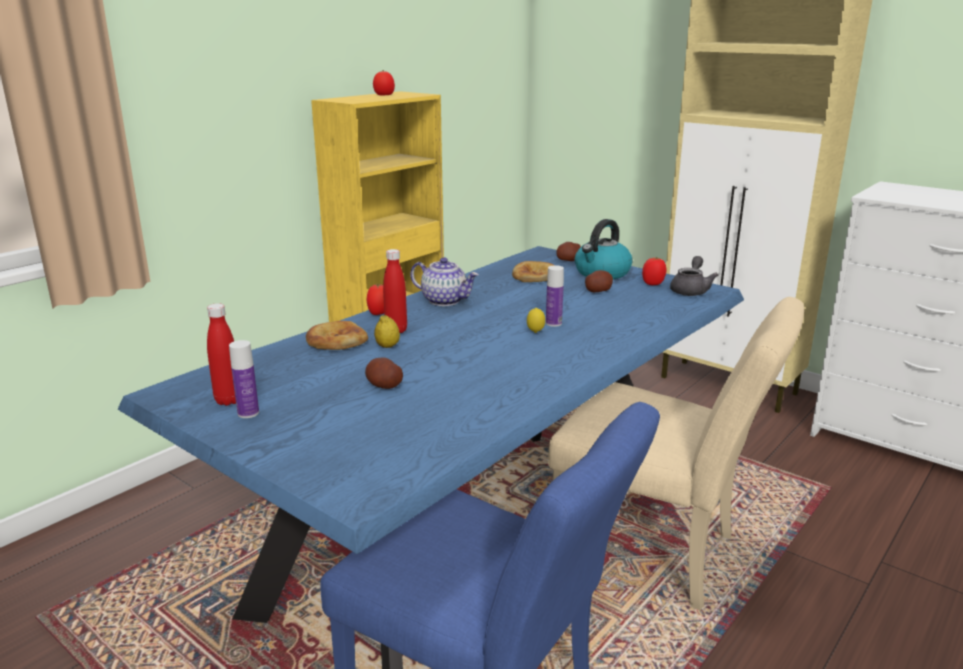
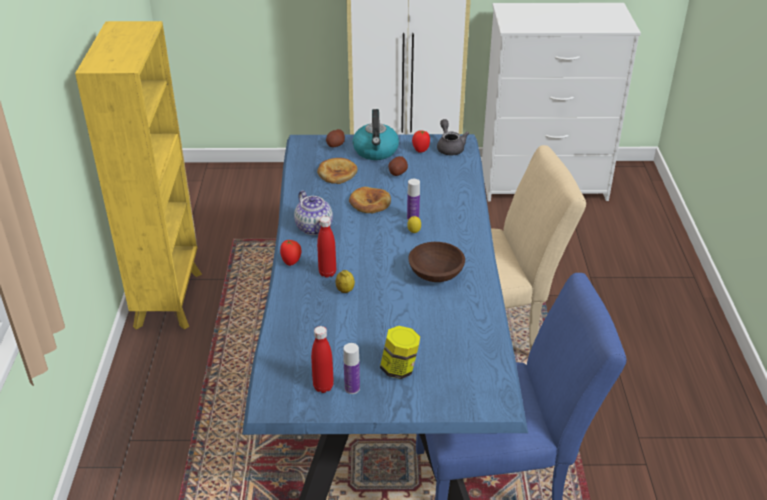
camera: 40 degrees left, 15 degrees up
bread [306,321,368,350] -> bread moved to [349,187,391,213]
potato [365,357,403,389] -> none
tomato [373,70,395,95] -> none
teapot [410,257,479,306] -> teapot turned 75 degrees clockwise [294,190,333,235]
none -> jar [380,326,420,379]
none -> brown bowl [408,242,465,282]

